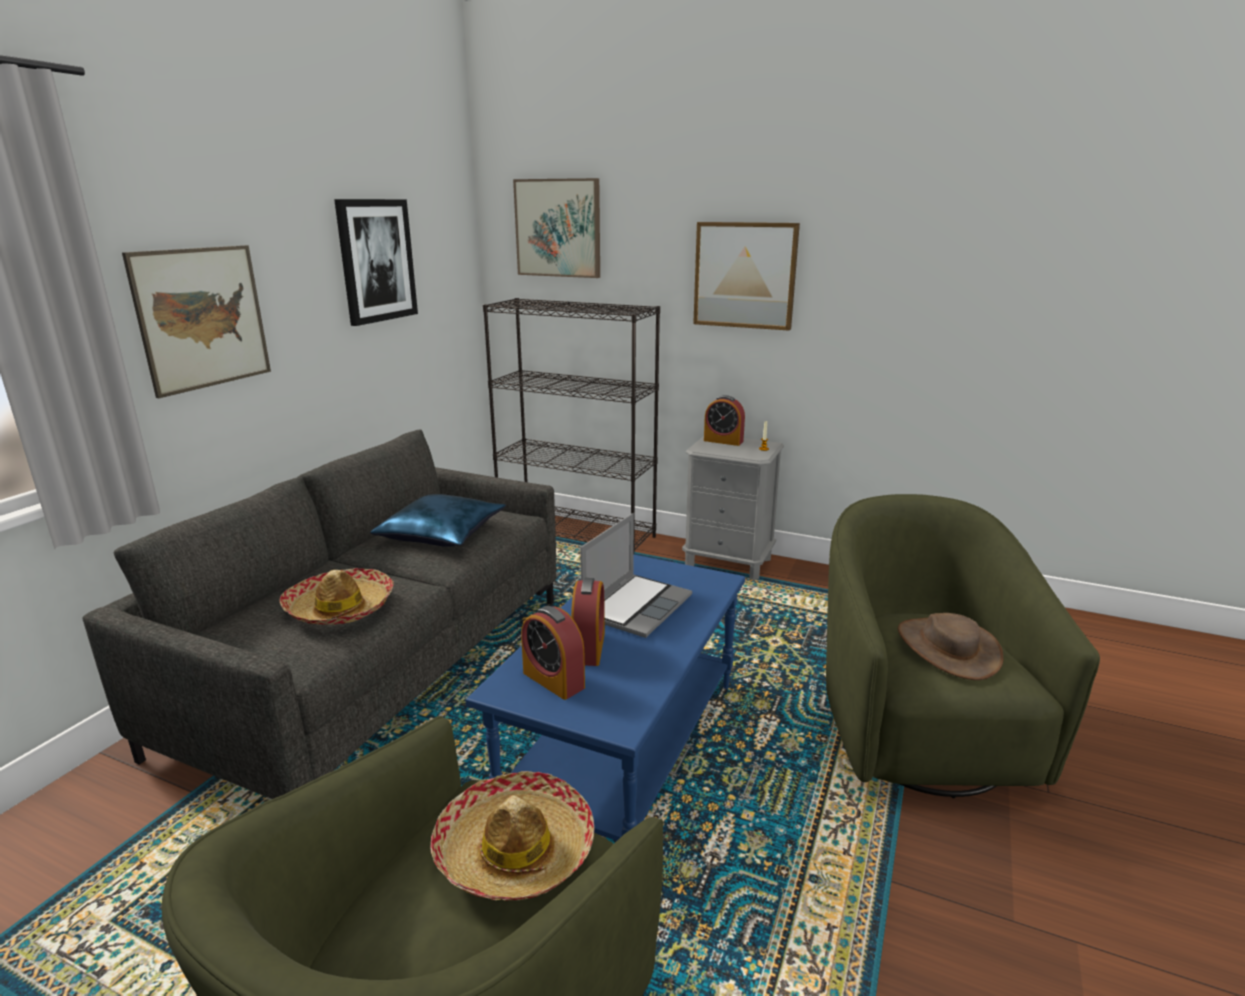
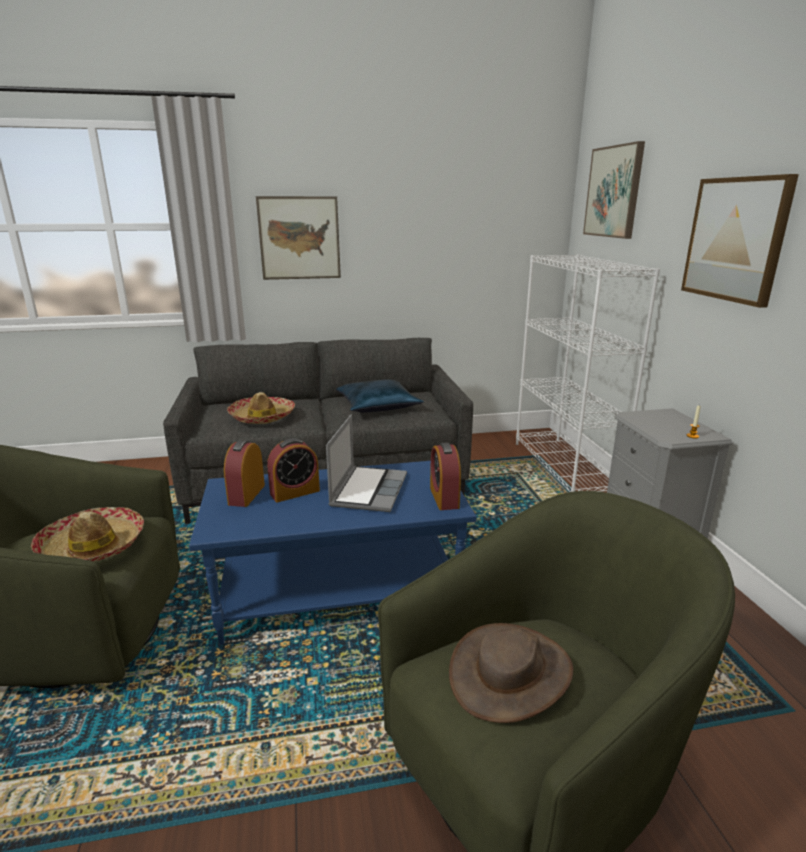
camera: 55 degrees right, 0 degrees up
picture [334,199,418,326] -> none
black bookcase [483,298,660,552] -> white bookcase [516,254,660,492]
laptop [580,513,692,638] -> laptop turned 75 degrees counterclockwise [326,415,407,512]
alarm clock [704,395,745,446] -> alarm clock moved to [430,442,461,510]

